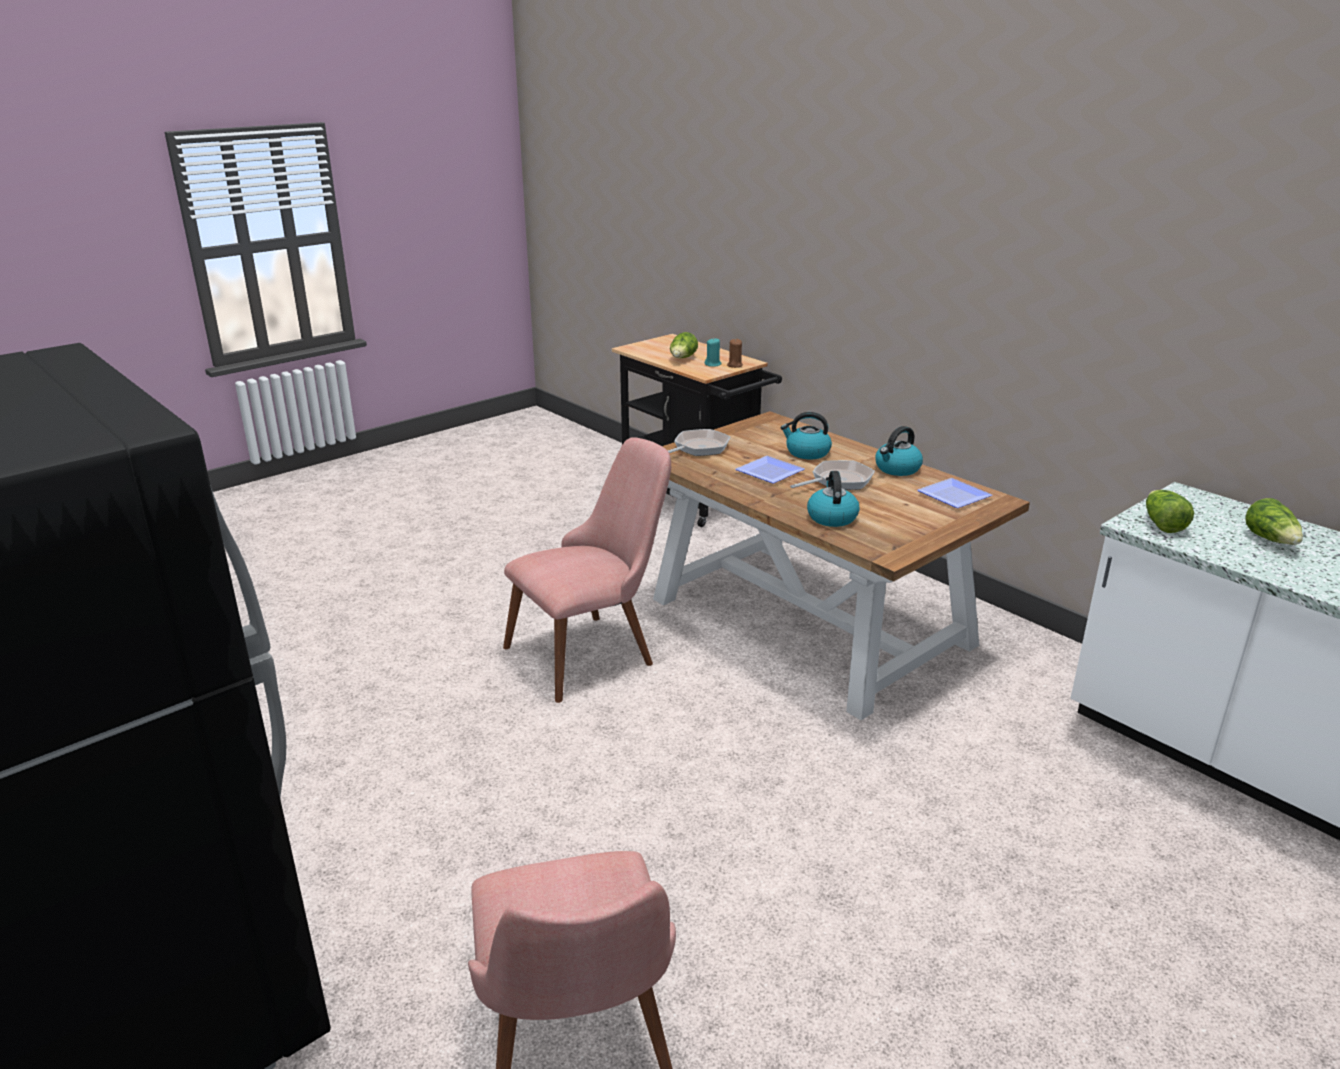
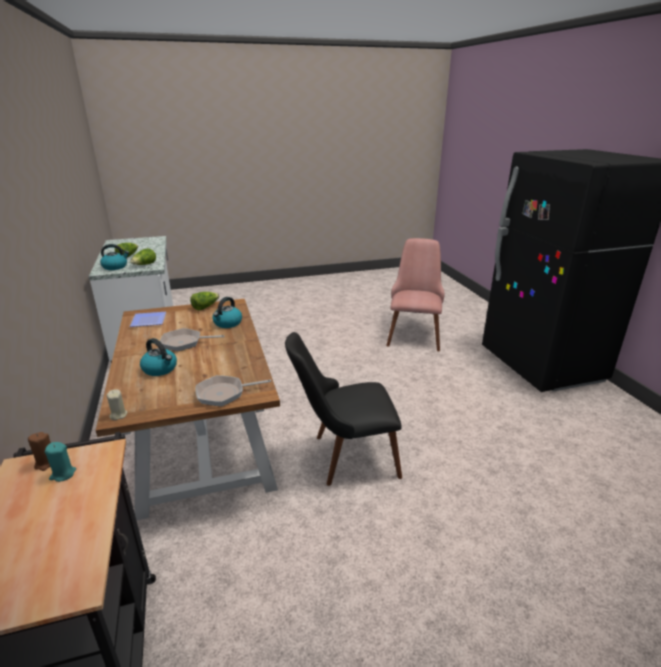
camera: 155 degrees left, 0 degrees up
pink chair [503,437,671,703] -> black chair [285,332,402,486]
lettuce [670,332,698,358] -> lettuce moved to [190,292,219,310]
plate [735,456,804,484] -> none
kettle [875,426,923,476] -> kettle moved to [100,244,129,270]
none -> beige candle [107,389,127,420]

